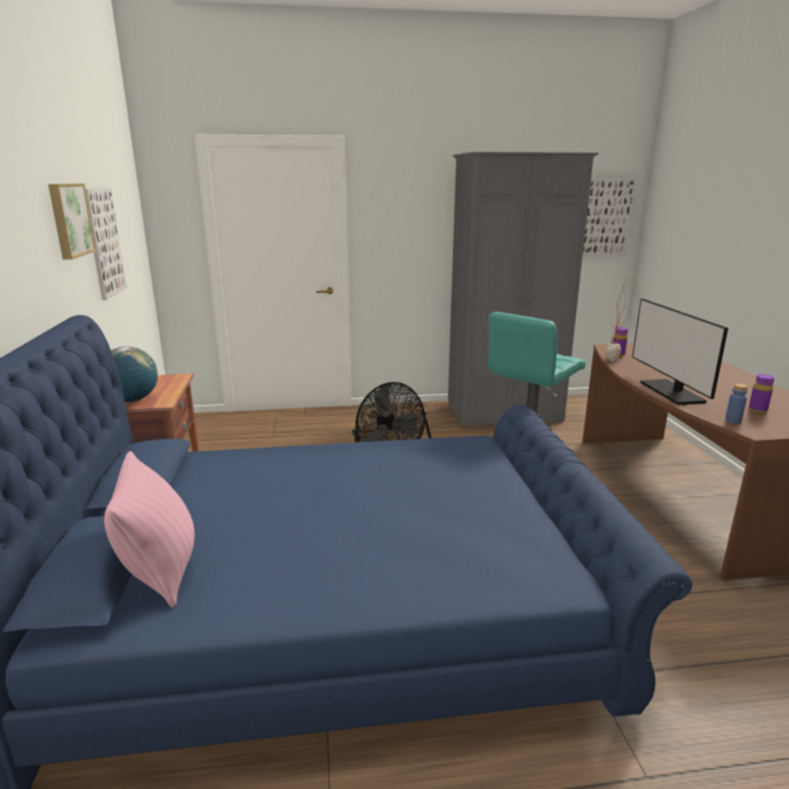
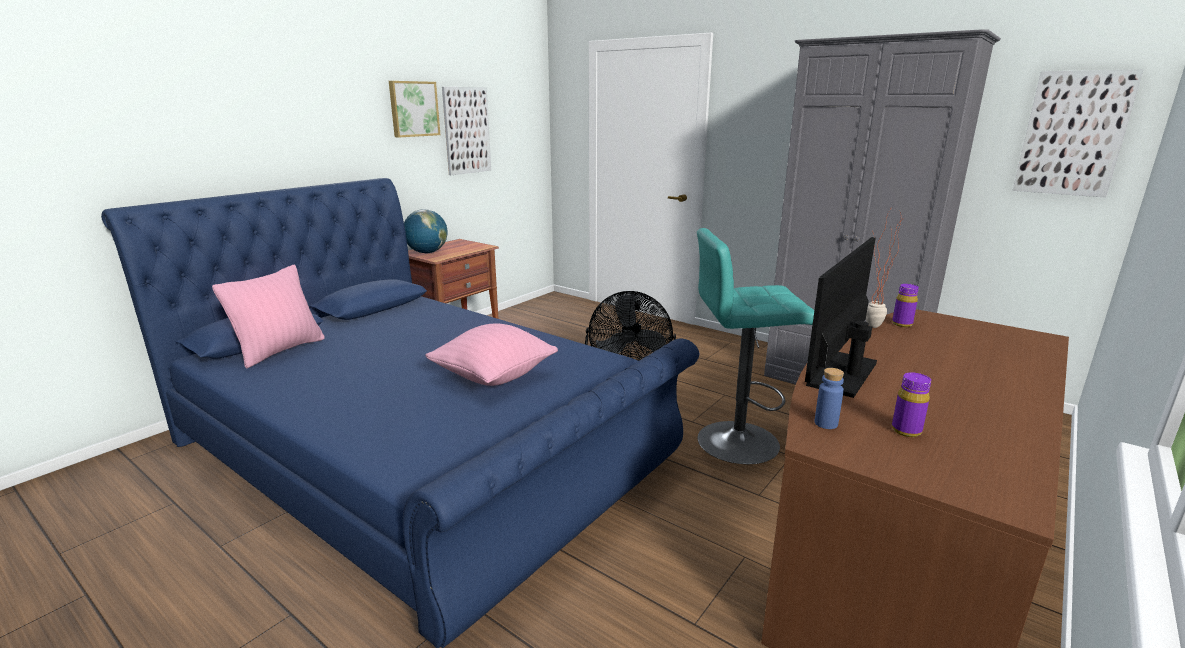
camera: 45 degrees right, 0 degrees up
none -> pink pillow [425,323,558,386]

